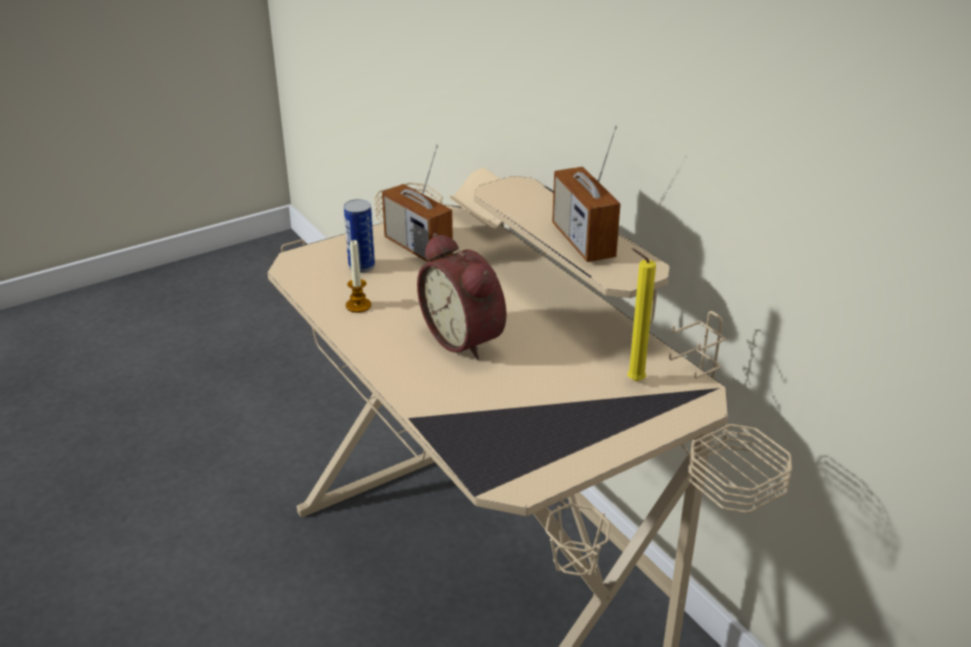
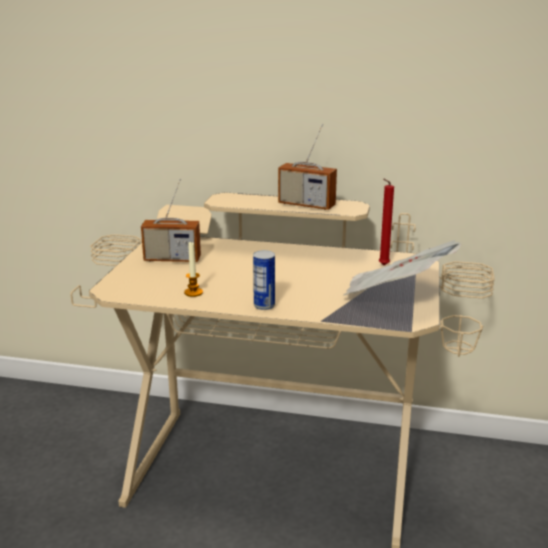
camera: 45 degrees left, 10 degrees down
can [344,199,375,273] -> can moved to [253,250,275,310]
alarm clock [417,233,506,360] -> none
yellow candle [627,248,656,381] -> red candle [379,179,394,265]
none -> newspaper [343,240,461,296]

